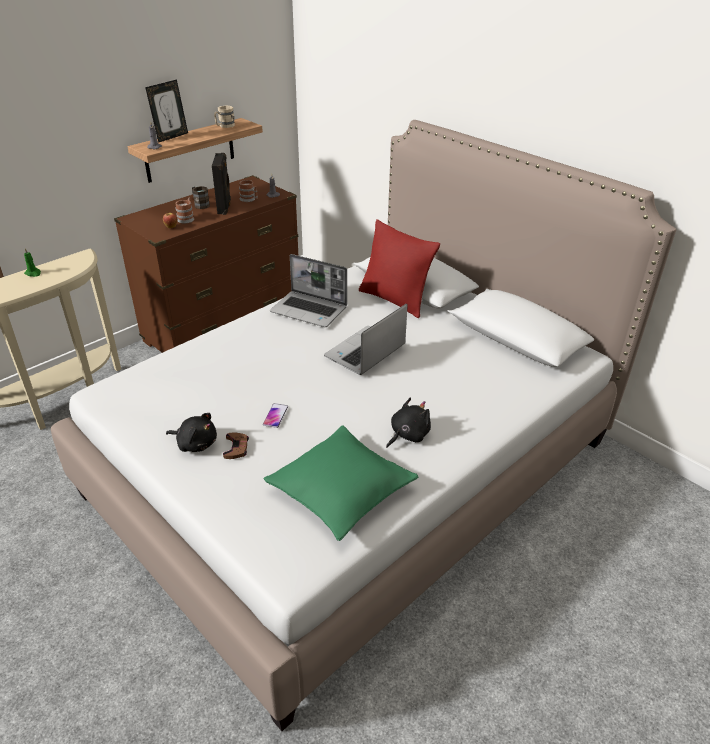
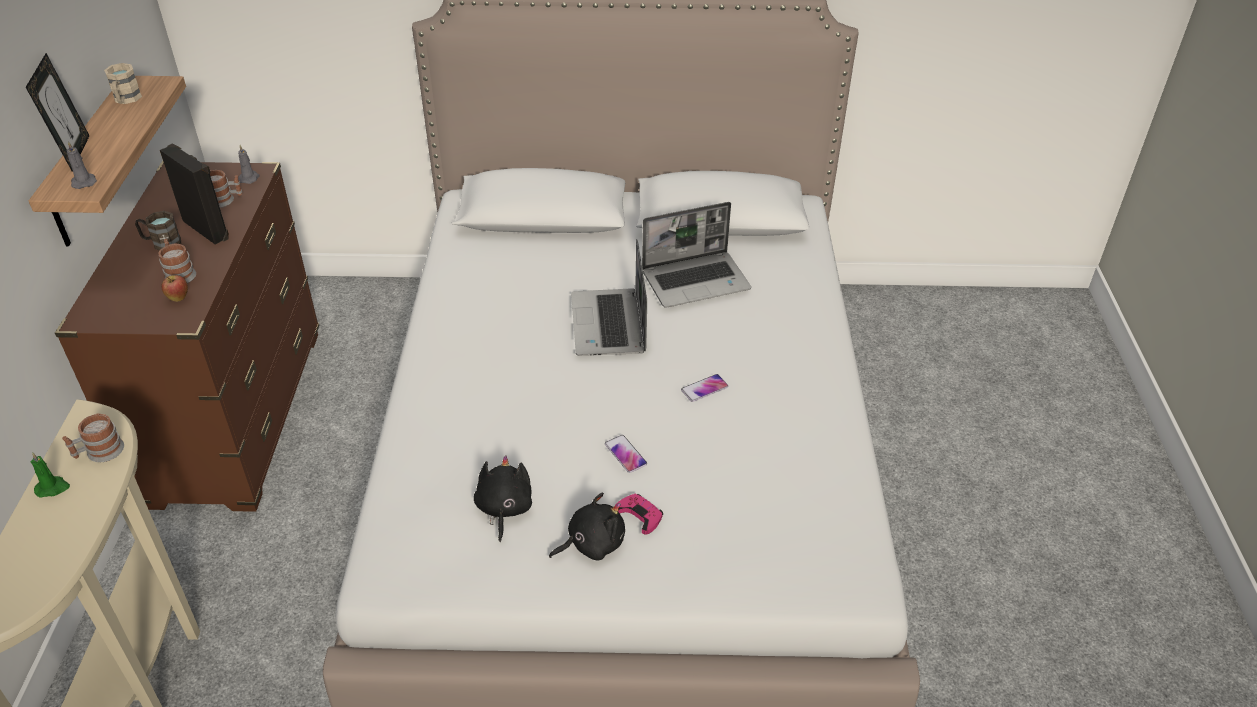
camera: 45 degrees left, 5 degrees up
brown game controller [223,433,249,459] -> pink game controller [616,494,663,535]
green pillow [263,425,418,541] -> none
laptop [270,254,347,327] -> laptop moved to [642,202,751,308]
red pillow [359,220,440,318] -> none
black plush toy [386,397,431,448] -> black plush toy moved to [474,455,532,542]
none -> mug [62,413,124,462]
none -> phone [681,374,728,402]

